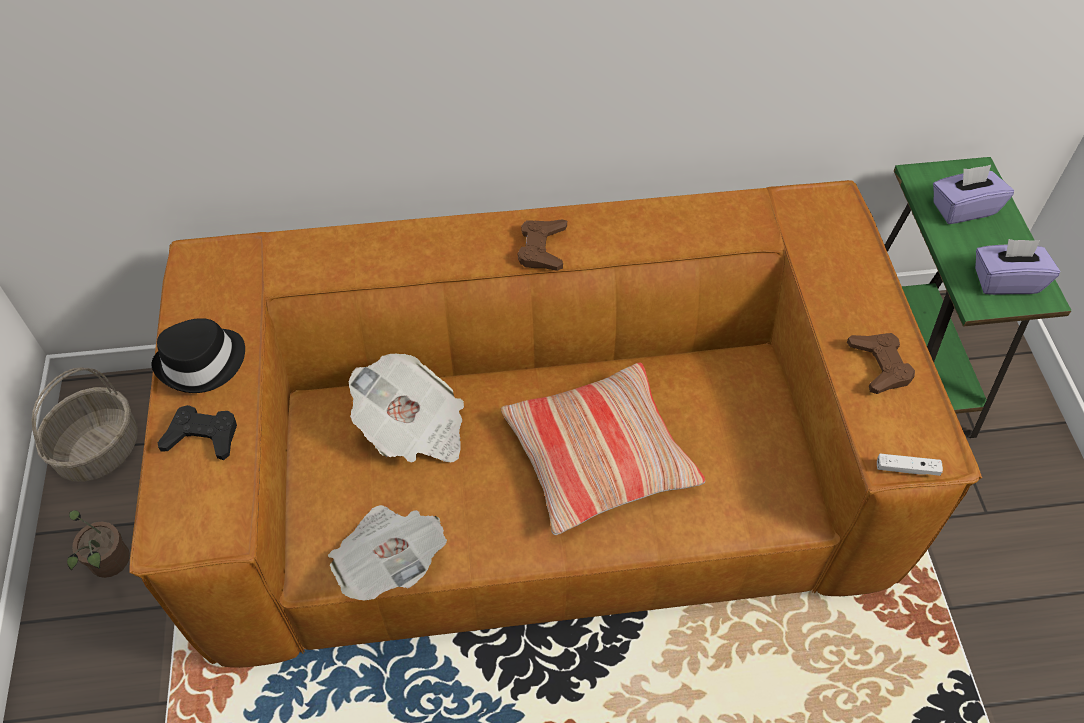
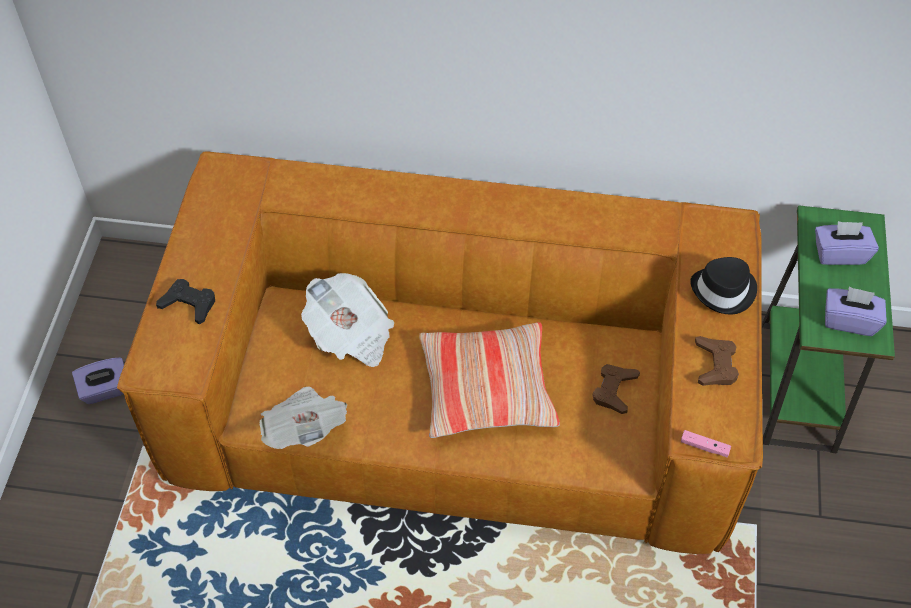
camera: 15 degrees right, 0 degrees up
basket [31,367,138,482] -> none
potted plant [67,510,130,578] -> purple tissue box [72,358,124,404]
black hat [152,318,245,393] -> black hat moved to [690,257,757,314]
brown game controller [518,219,567,271] -> brown game controller moved to [593,364,640,414]
white game controller [877,454,943,476] -> pink game controller [681,430,731,457]

